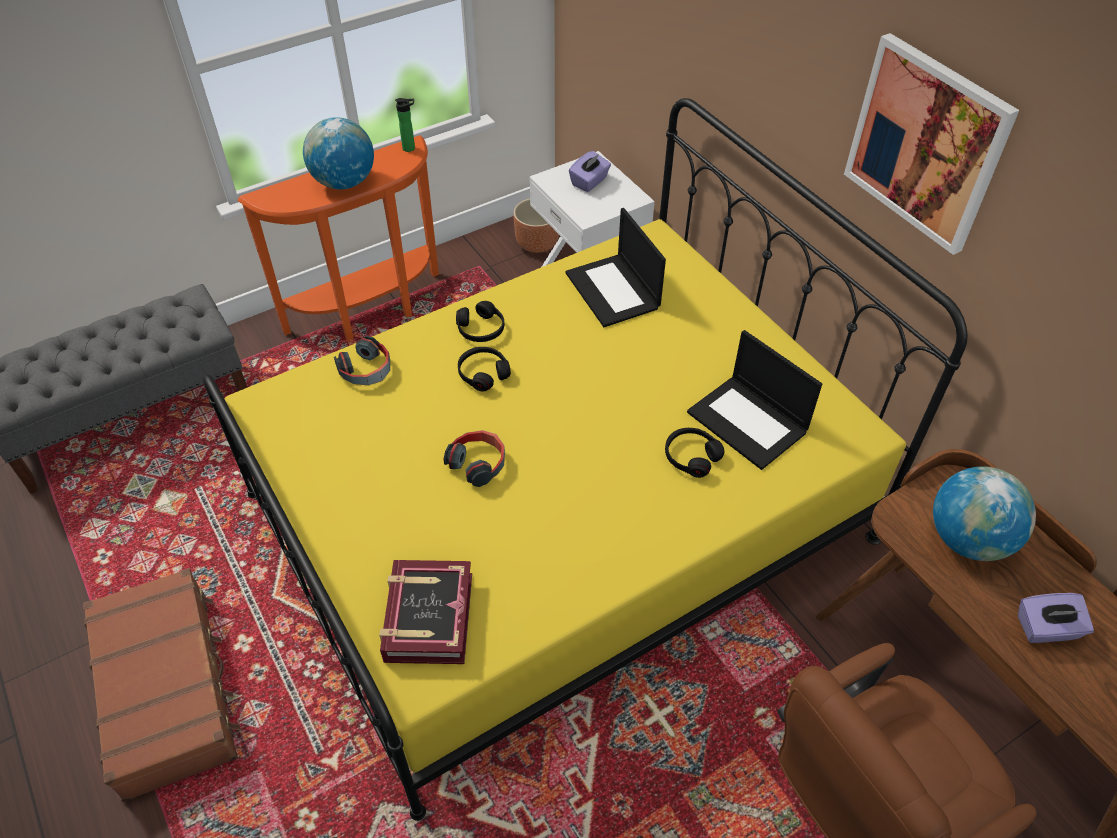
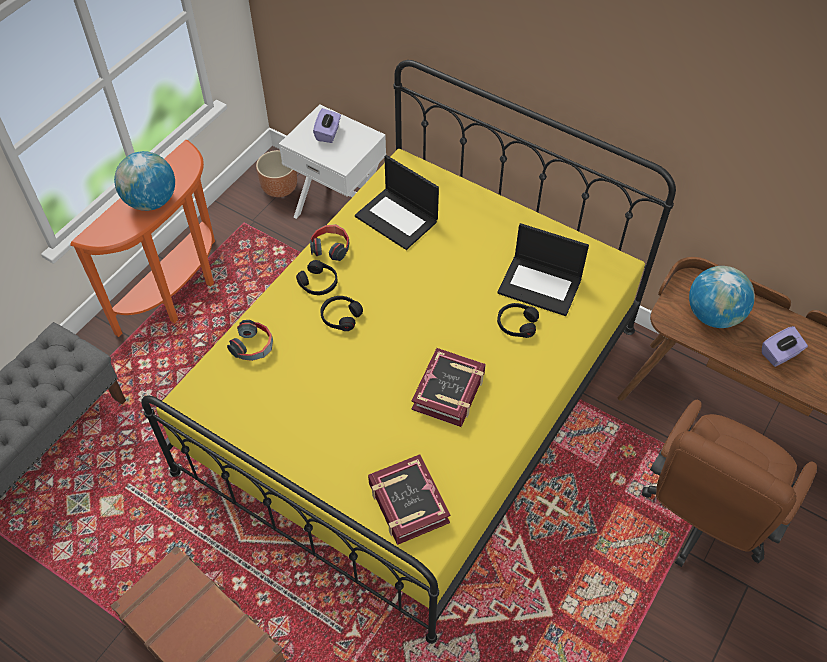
camera: 25 degrees left, 5 degrees up
bottle [395,98,415,152] -> none
headphones [443,430,505,487] -> headphones moved to [310,224,349,261]
picture [844,33,1019,255] -> none
none -> book [412,348,486,427]

